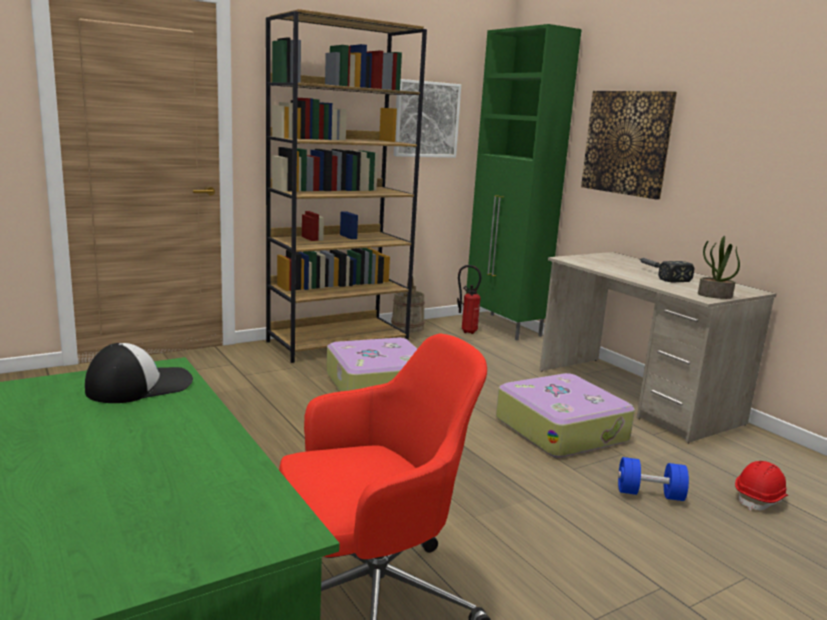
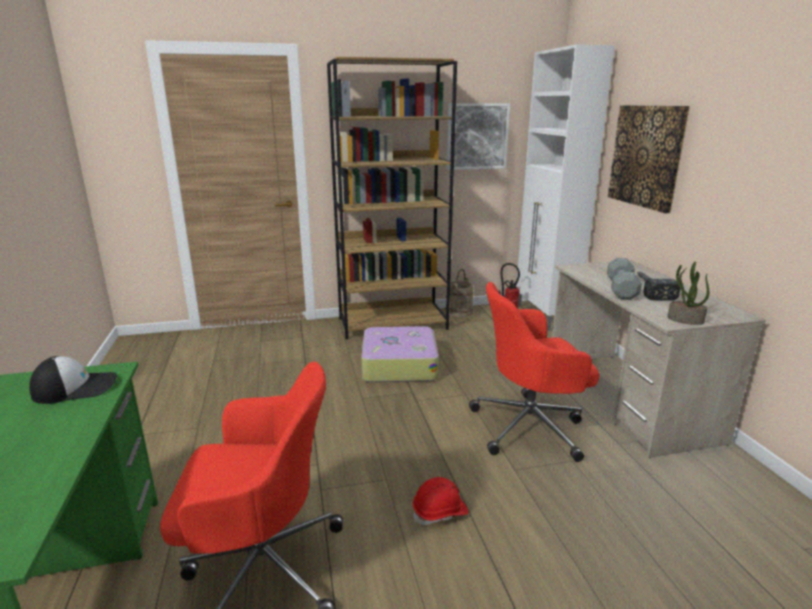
camera: 20 degrees right, 5 degrees up
green cabinet [466,24,582,341] -> white cabinet [516,44,615,331]
suitcase [496,373,635,458] -> red office chair [469,282,600,462]
blue dumbbell [618,457,689,501] -> none
red hard hat [735,461,788,511] -> red hard hat moved to [413,477,469,525]
none -> grey dumbbell [607,258,642,300]

